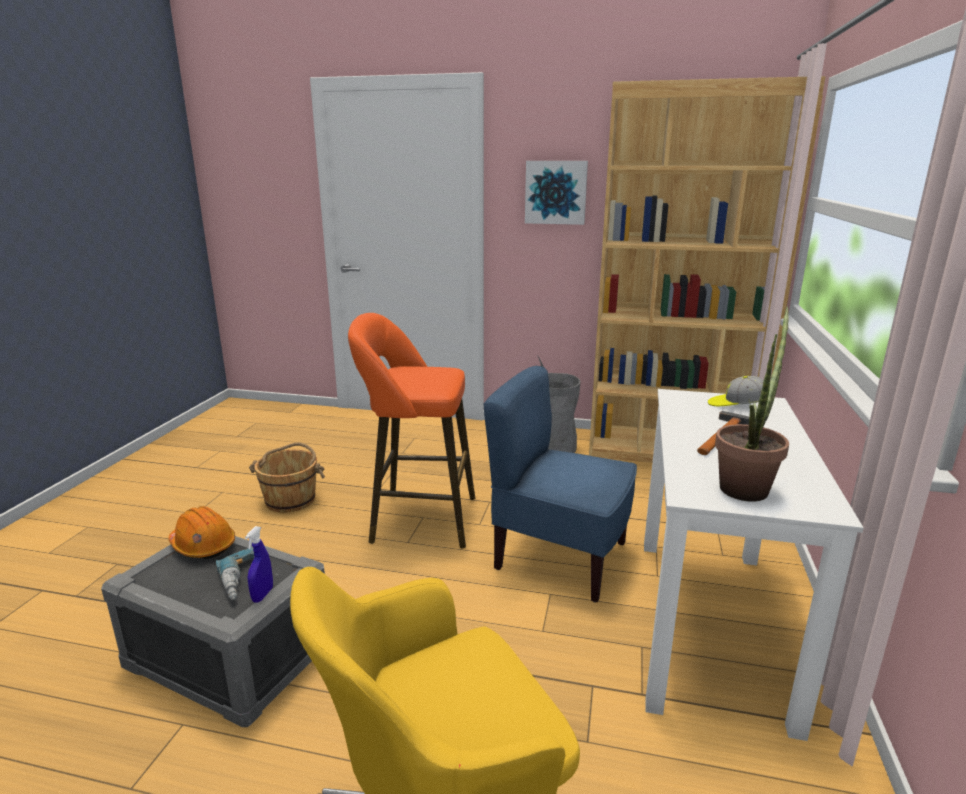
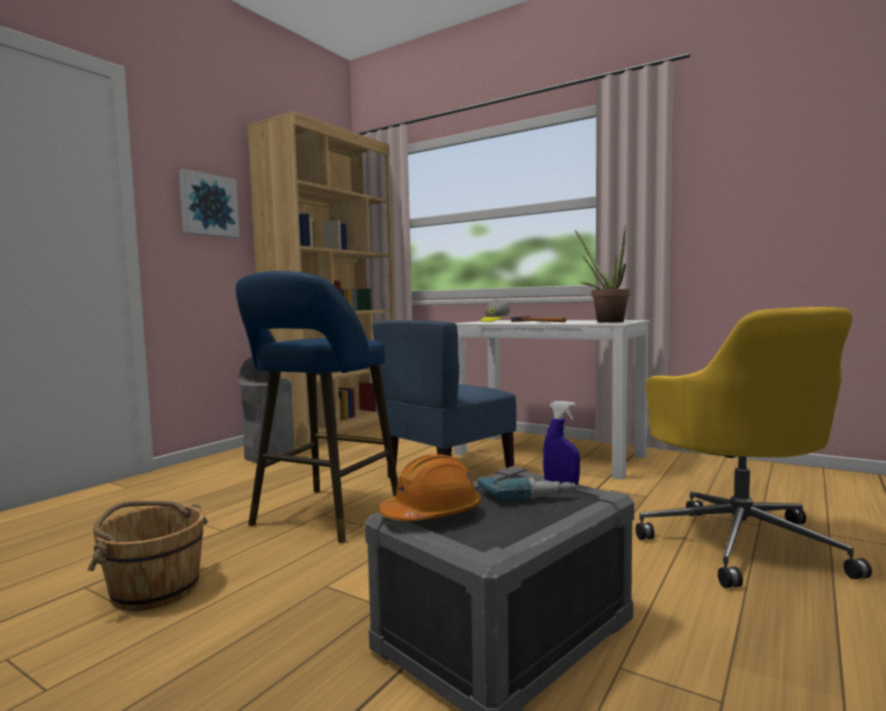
camera: 70 degrees left, 15 degrees down
orange stool [348,313,475,548] -> blue stool [236,271,398,543]

